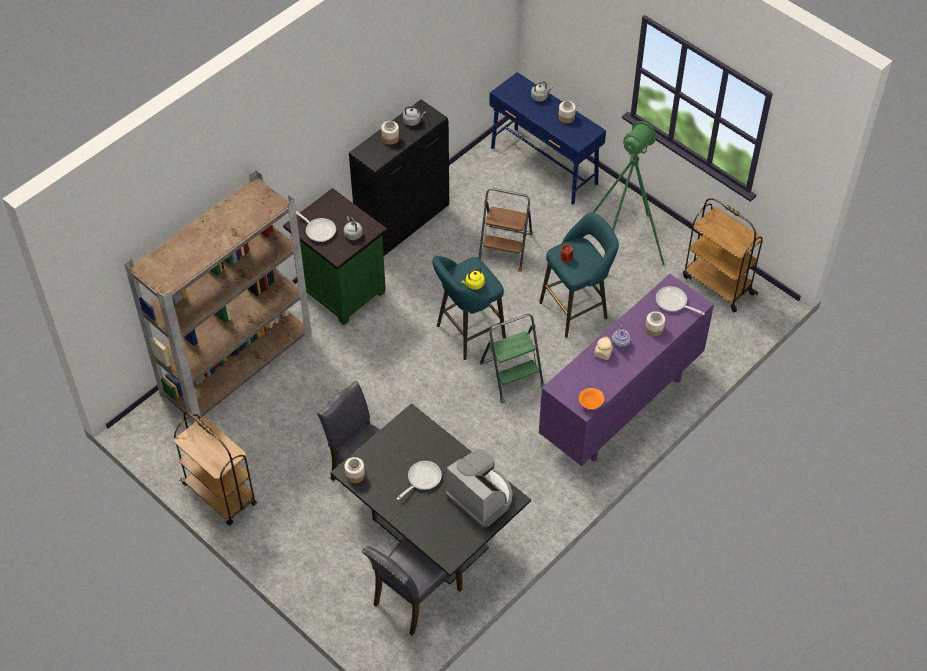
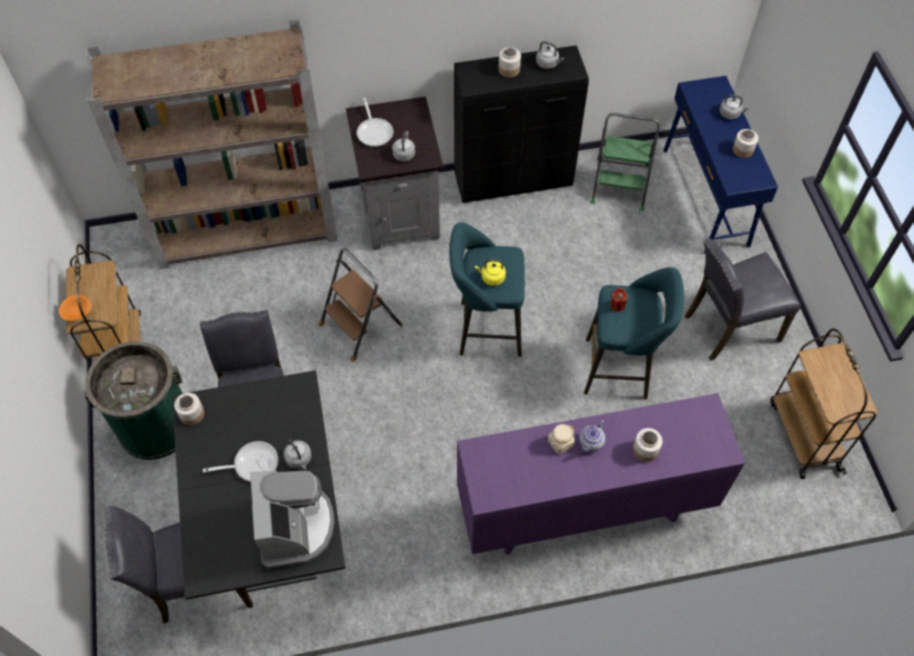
camera: 35 degrees right, 5 degrees up
green cabinet [283,188,387,325] -> grey cabinet [346,96,443,250]
brown step ladder [479,188,533,272] -> brown step ladder moved to [318,249,403,362]
green step ladder [480,314,545,404] -> green step ladder moved to [590,113,660,211]
orange bowl [579,388,604,409] -> orange bowl moved to [59,295,92,321]
green floor lamp [592,121,665,266] -> grey chair [685,239,801,361]
frying pan [656,286,705,315] -> none
none -> green trash can [84,341,182,460]
none -> grey kettle [284,439,312,469]

